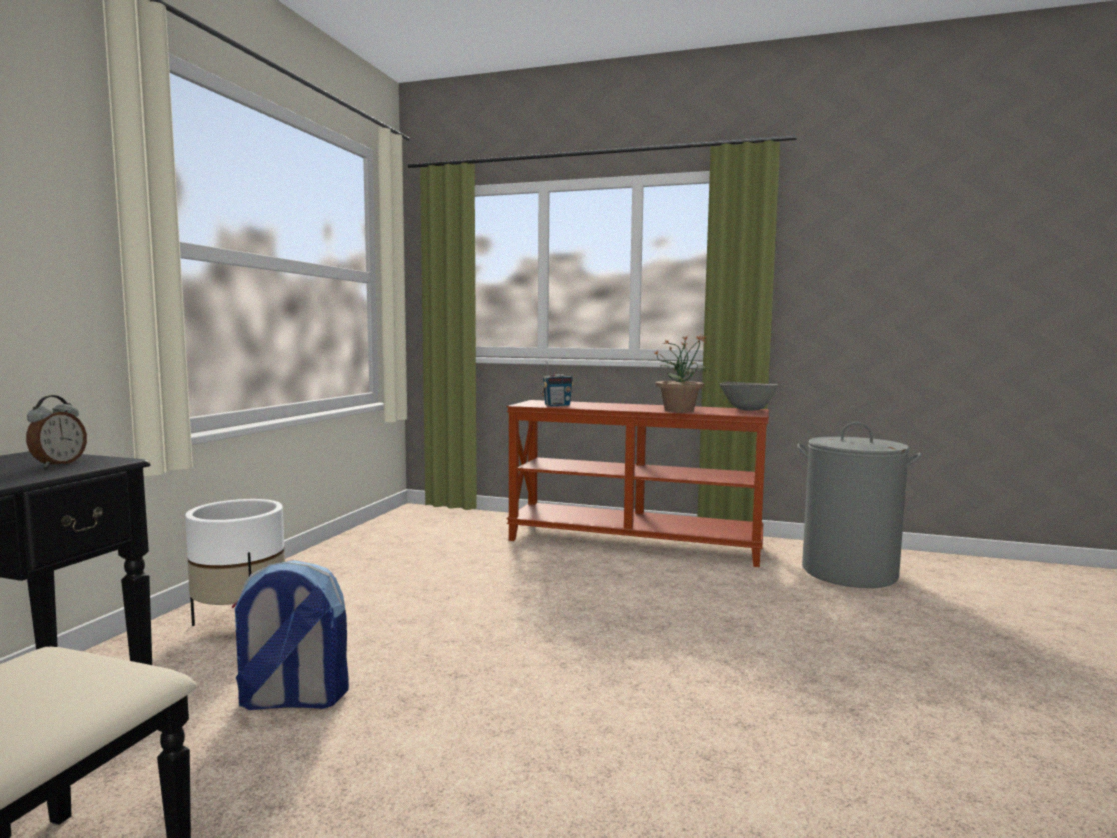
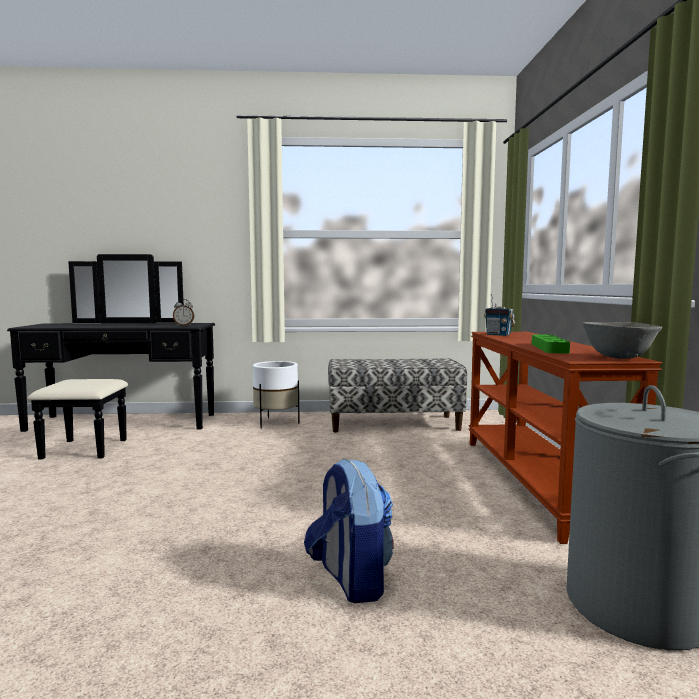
camera: 70 degrees right, 0 degrees up
backpack [232,560,349,710] -> backpack moved to [304,458,394,603]
potted plant [653,334,710,412] -> green tray [532,334,570,354]
none -> bench [328,359,467,432]

